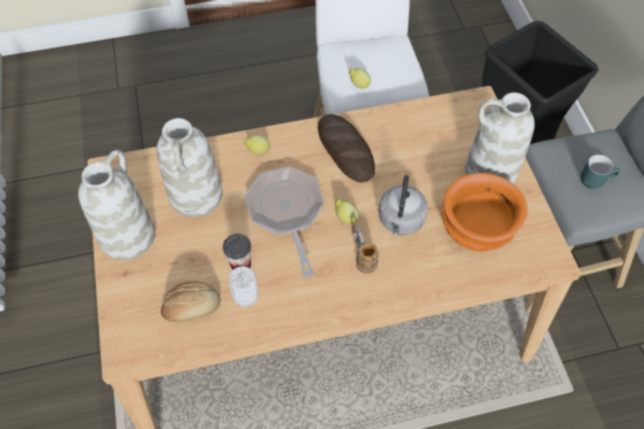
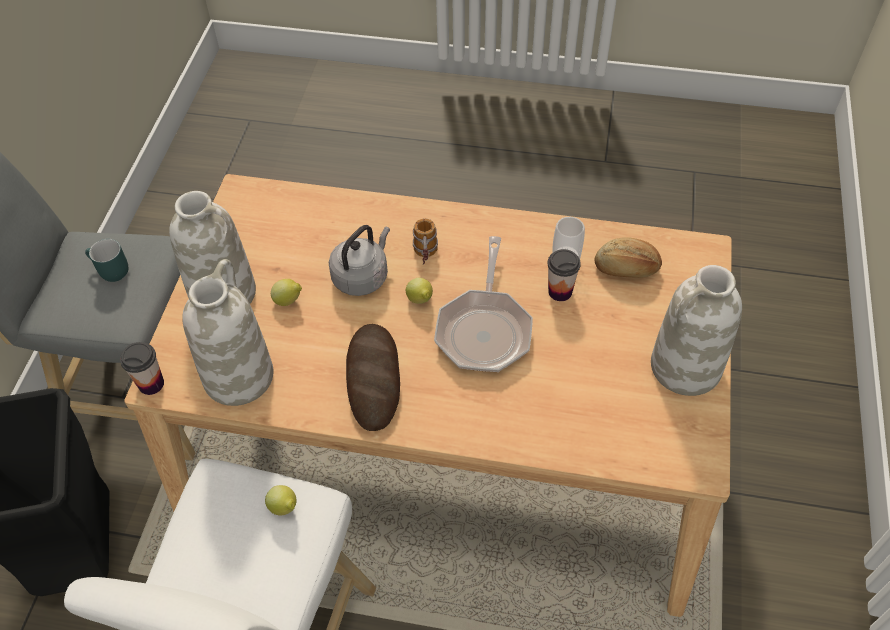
camera: 155 degrees left, 5 degrees down
white vase [156,118,223,217] -> white vase moved to [182,259,274,406]
lemon [244,135,270,155] -> lemon moved to [271,279,302,306]
orange bowl [441,173,528,251] -> none
none -> cup [120,342,164,395]

